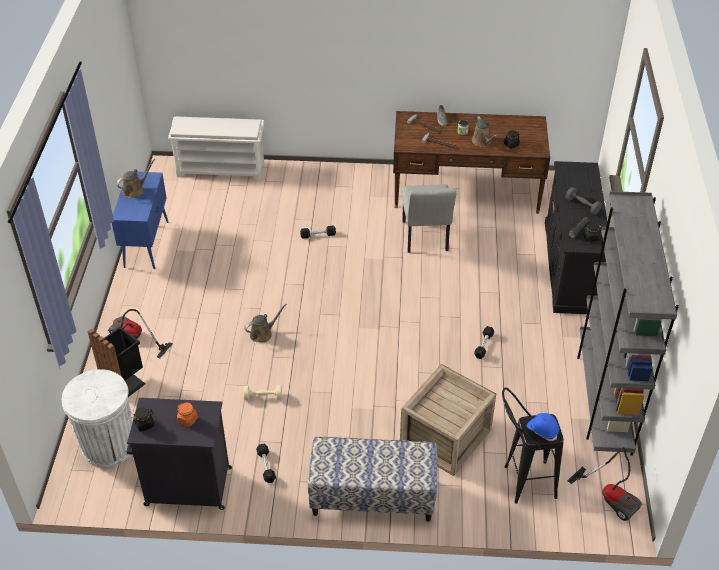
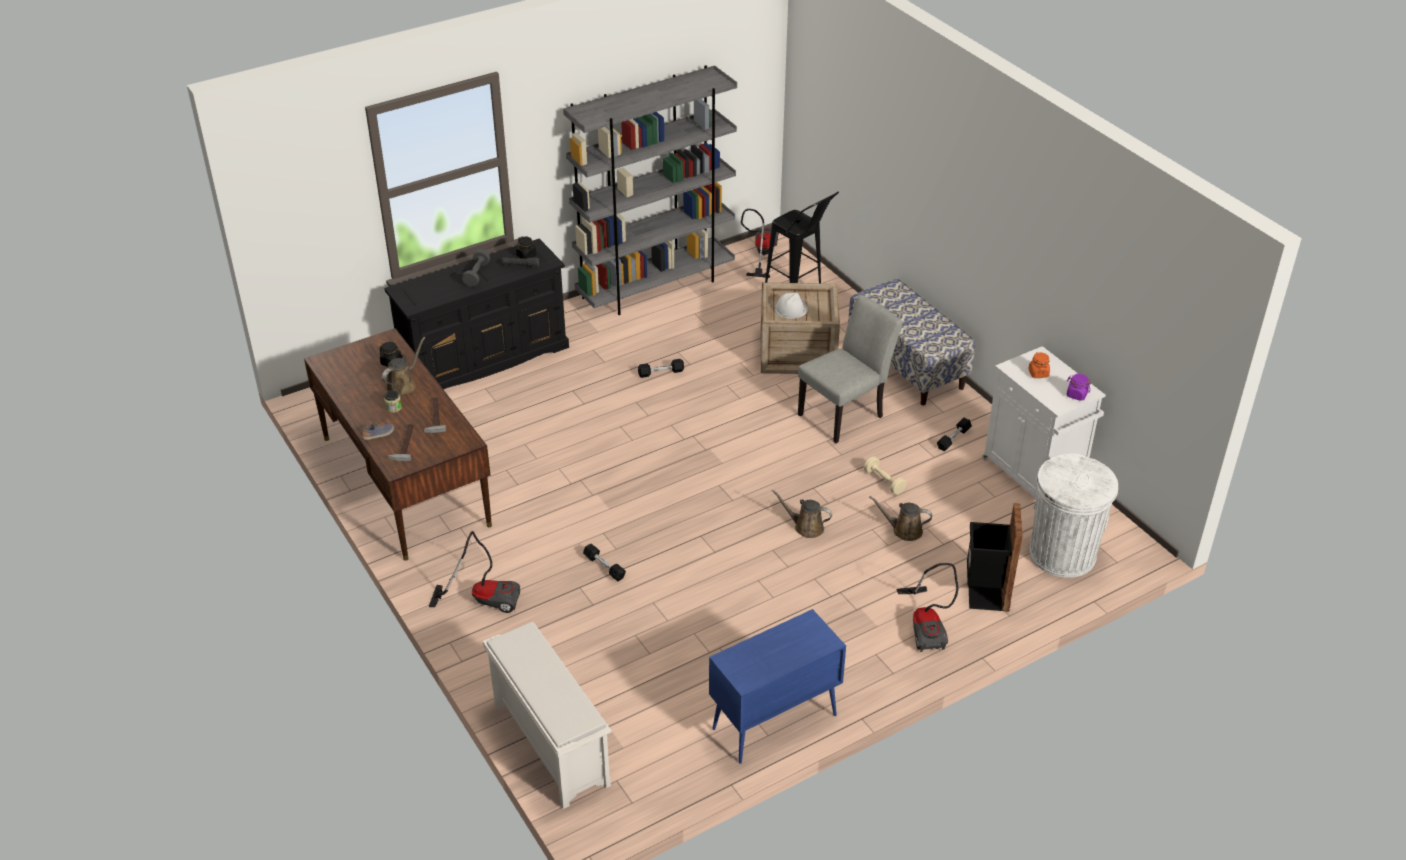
camera: 125 degrees left, 5 degrees down
brown watering can [116,159,155,198] -> brown watering can moved to [869,496,932,541]
black cabinet [126,398,232,510] -> white cabinet [982,346,1106,499]
black jar [133,407,154,432] -> purple jar [1066,374,1091,401]
grey chair [401,184,456,253] -> grey chair moved to [798,294,903,443]
blue hard hat [527,413,559,441] -> none
none -> vacuum cleaner [429,531,520,613]
none -> white hard hat [775,293,808,319]

